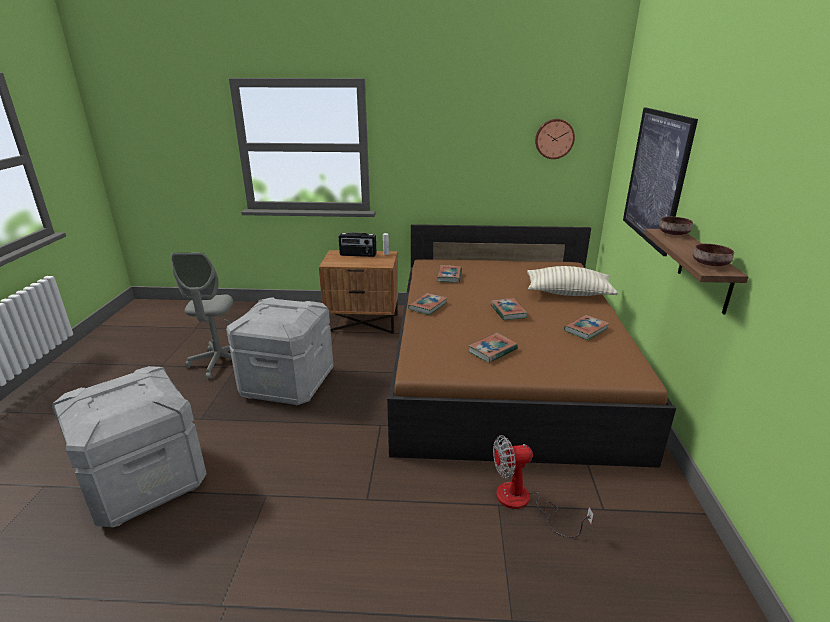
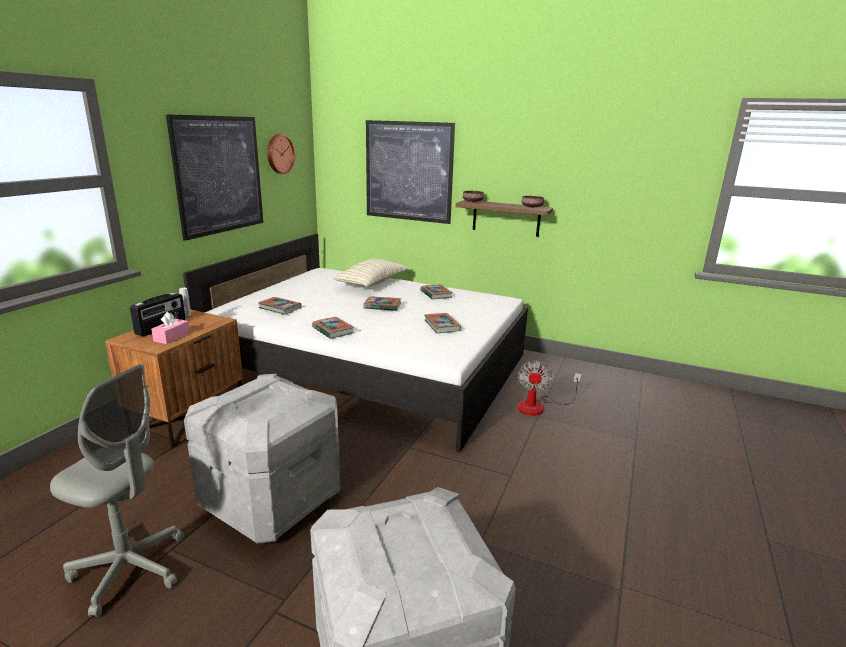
camera: 70 degrees left, 5 degrees down
brown bed [387,224,676,468] -> white bed [183,234,528,452]
none -> pink tissue box [151,312,190,344]
none -> picture [166,114,263,241]

